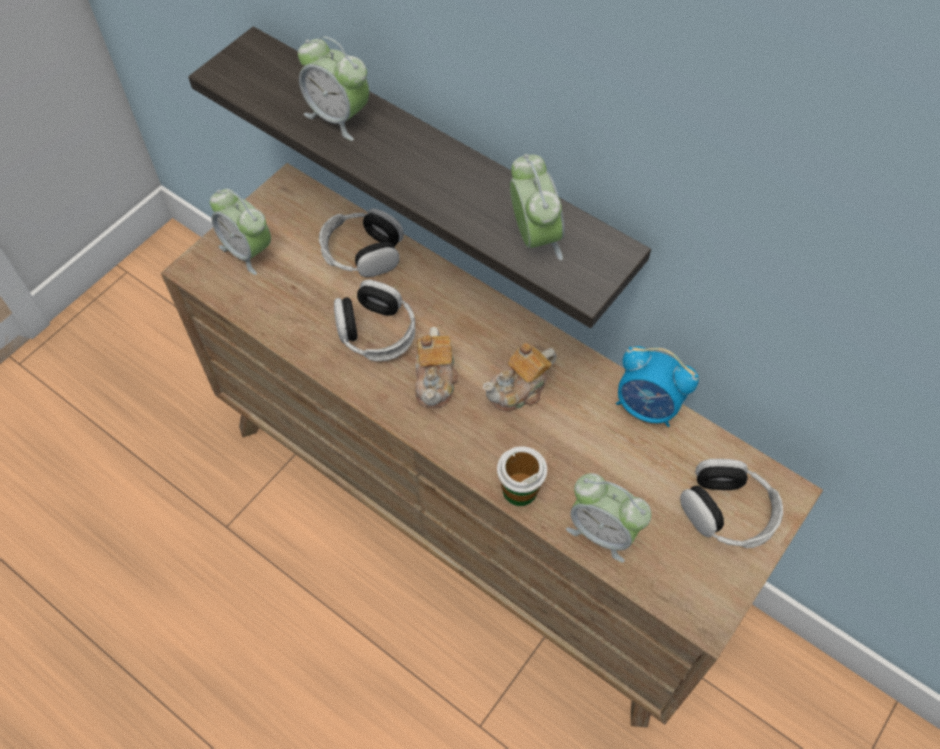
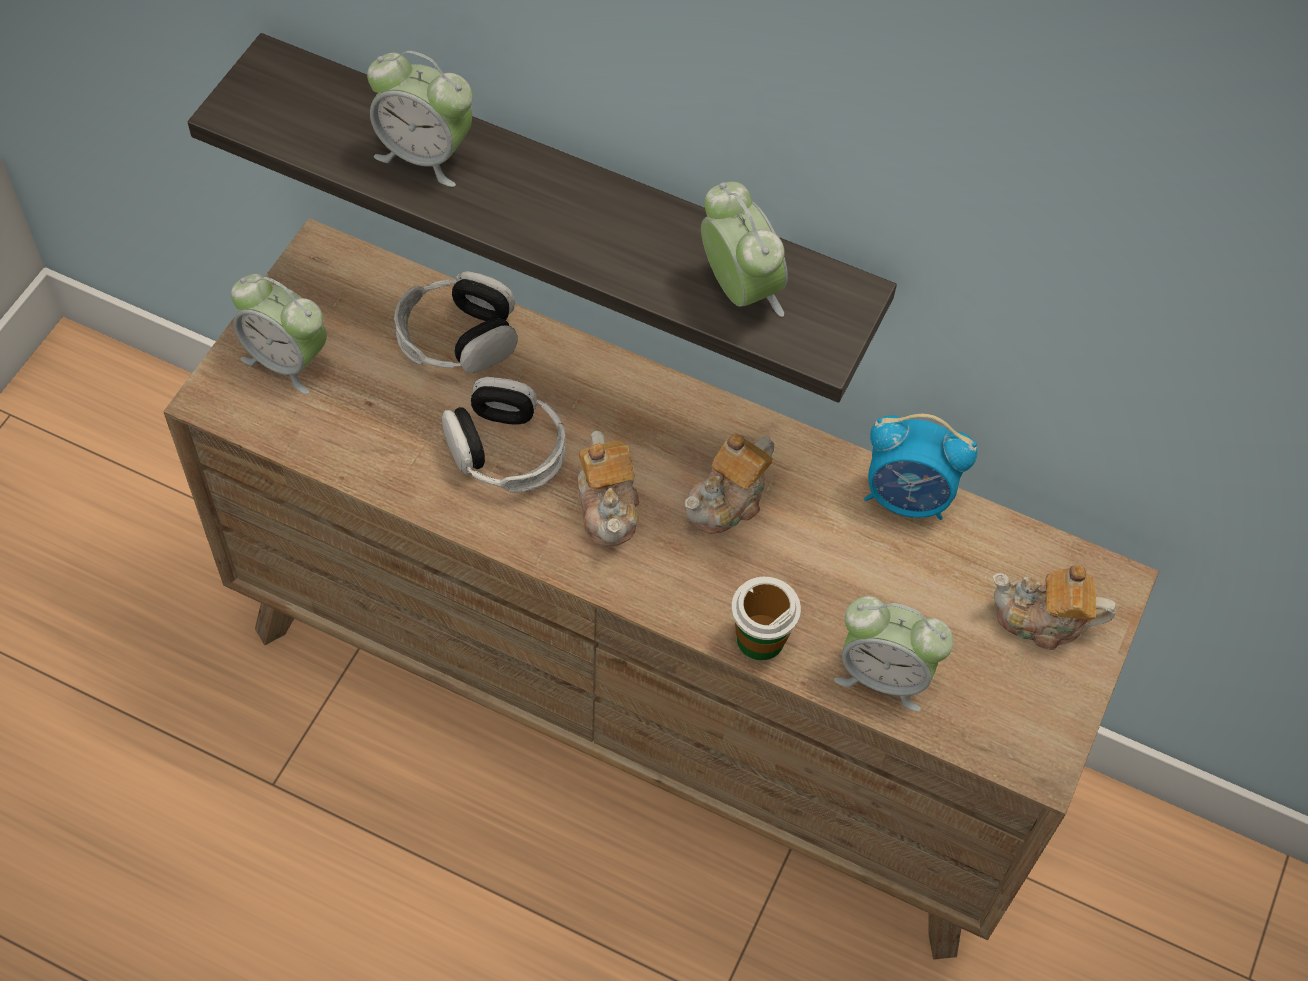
camera: 15 degrees left, 0 degrees up
headphones [680,459,783,548] -> teapot [993,565,1116,650]

